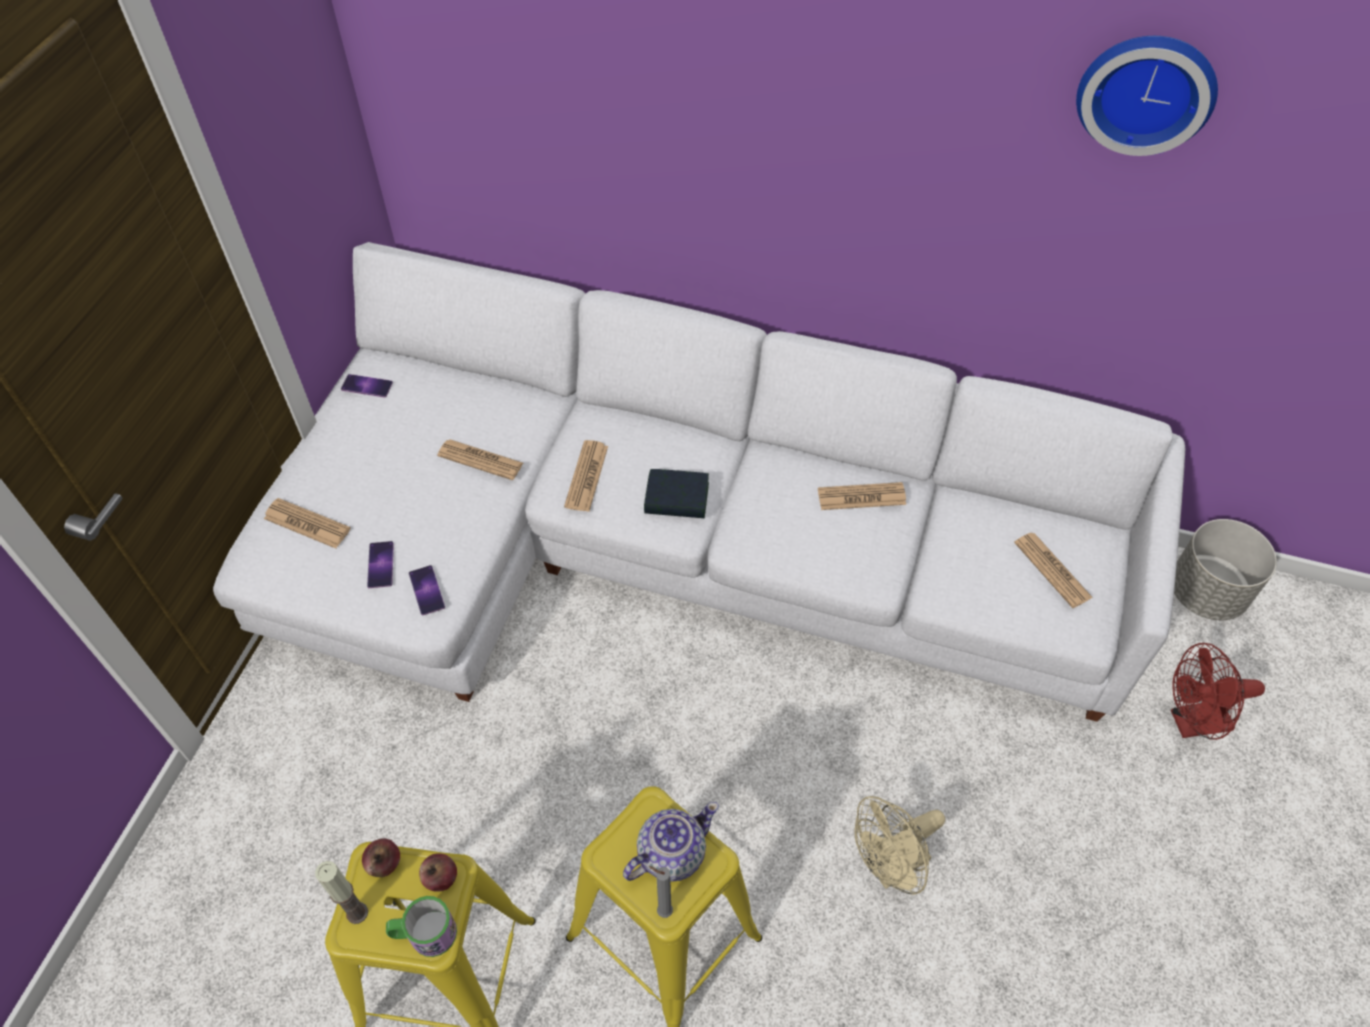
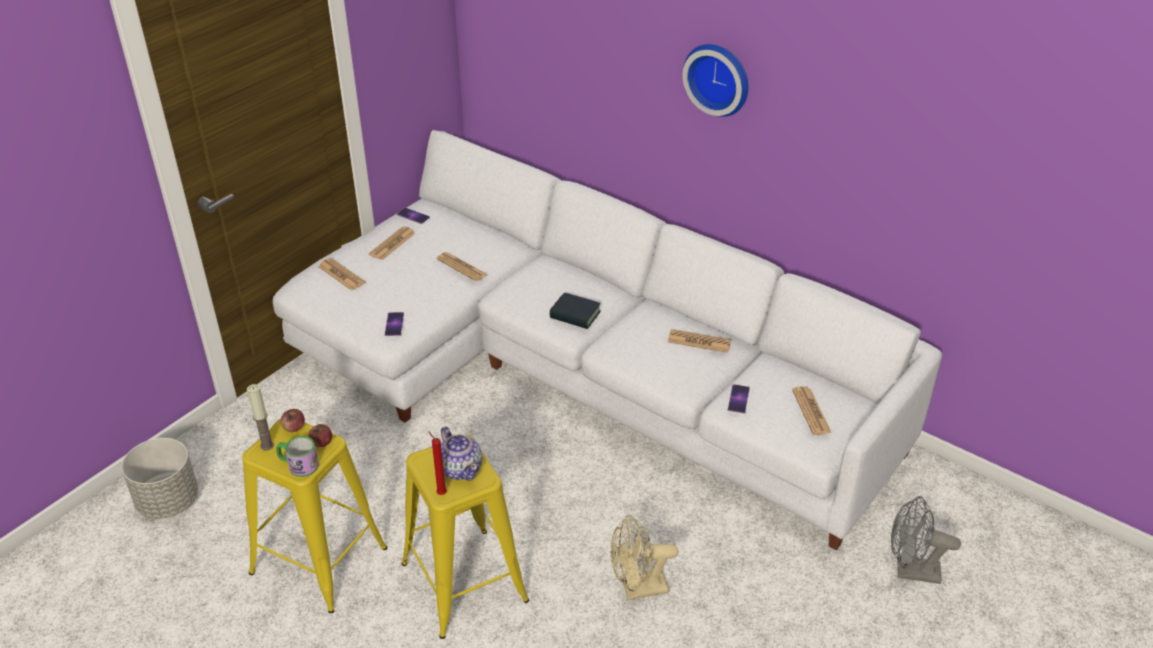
camera: 20 degrees right, 15 degrees down
phone [367,541,394,588] -> phone moved to [728,384,750,413]
newspaper [564,440,608,512] -> newspaper moved to [369,226,415,260]
teapot [623,802,719,882] -> teapot turned 75 degrees clockwise [441,426,482,481]
grey candle [649,866,673,918] -> red candle [428,431,447,495]
wall clock [1076,36,1218,156] -> wall clock moved to [683,44,748,117]
red fan [1171,643,1265,740] -> grey fan [891,496,961,584]
grey planter [1174,519,1277,620] -> grey planter moved to [121,438,198,518]

